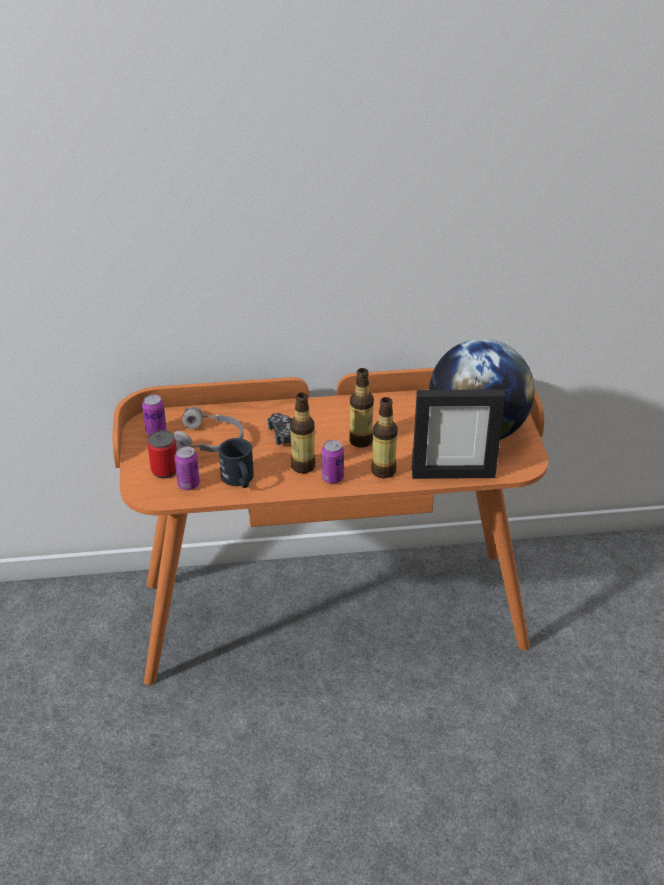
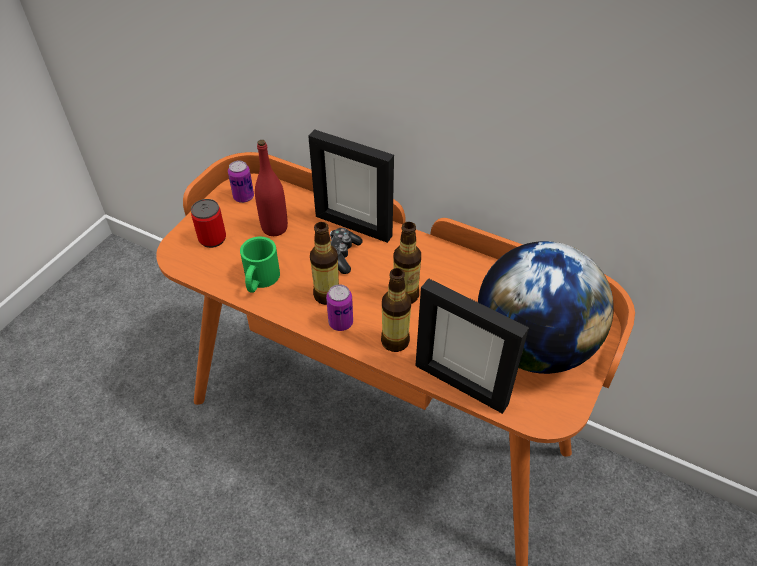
camera: 35 degrees right, 10 degrees up
grey headphones [174,407,243,452] -> red bottle [255,140,288,236]
can [174,446,200,490] -> none
black mug [219,438,254,488] -> green mug [240,237,280,293]
none -> picture frame [308,129,394,243]

